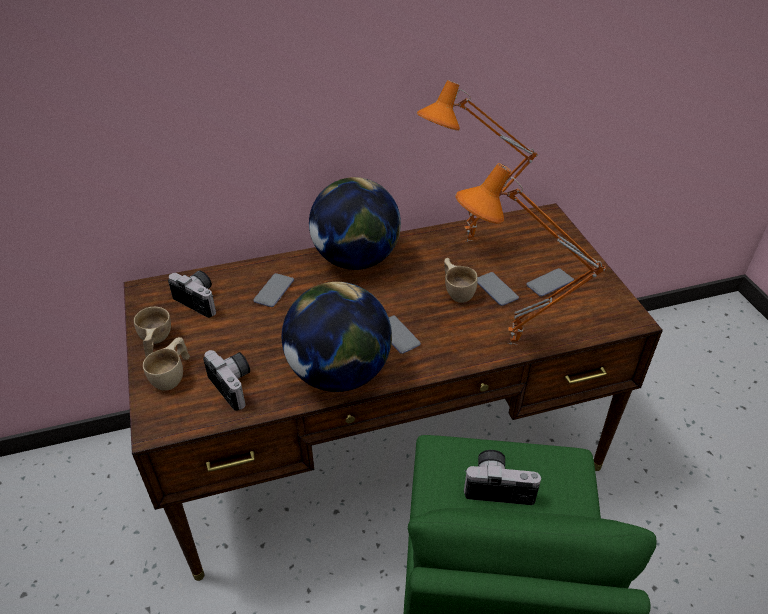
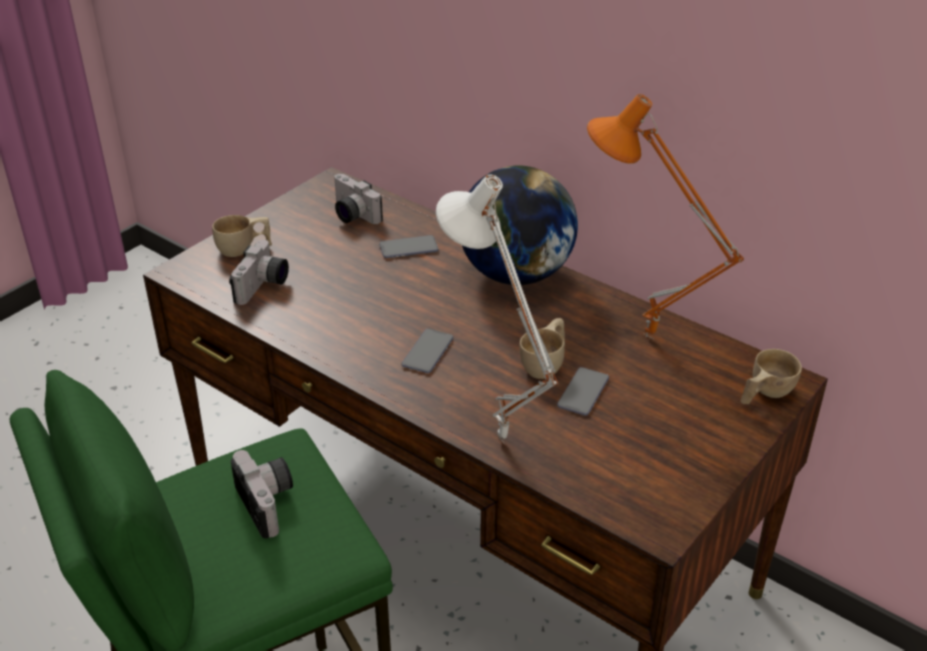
camera: 55 degrees right, 5 degrees down
beige cup [134,307,171,357] -> beige cup moved to [741,349,802,404]
camera [168,270,216,318] -> camera turned 135 degrees clockwise [334,174,383,224]
globe [282,282,392,392] -> none
orange table lamp [455,163,606,345] -> white table lamp [436,174,558,445]
phone [526,268,574,297] -> none

